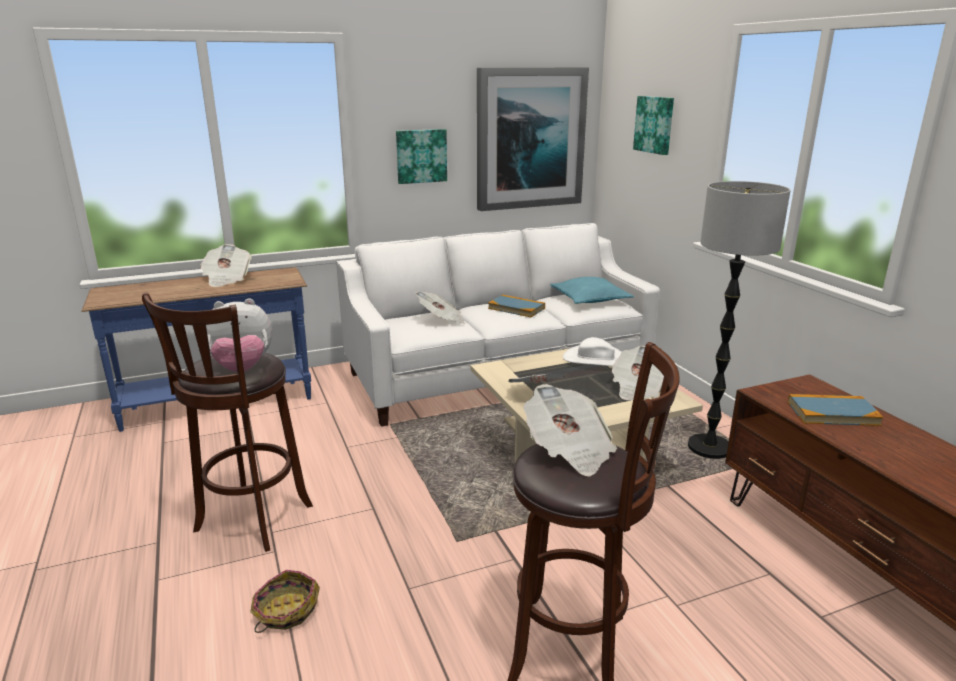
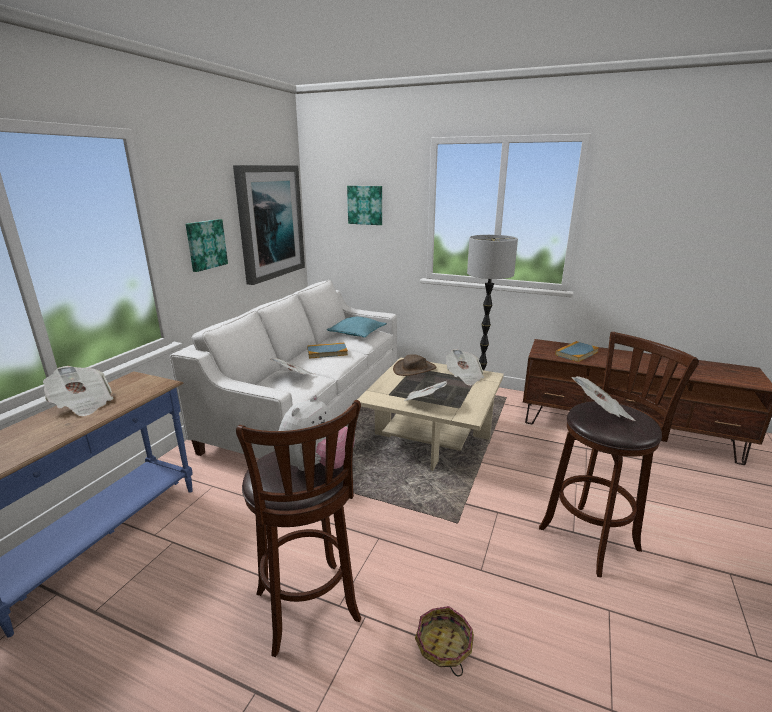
camera: 45 degrees left, 0 degrees up
white hat [563,337,621,366] -> brown hat [393,354,437,376]

